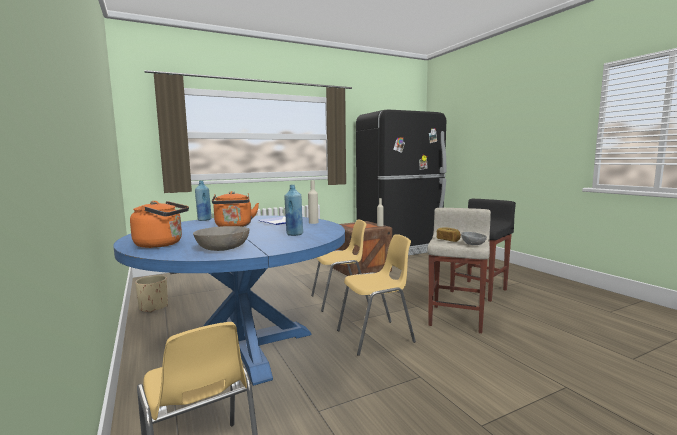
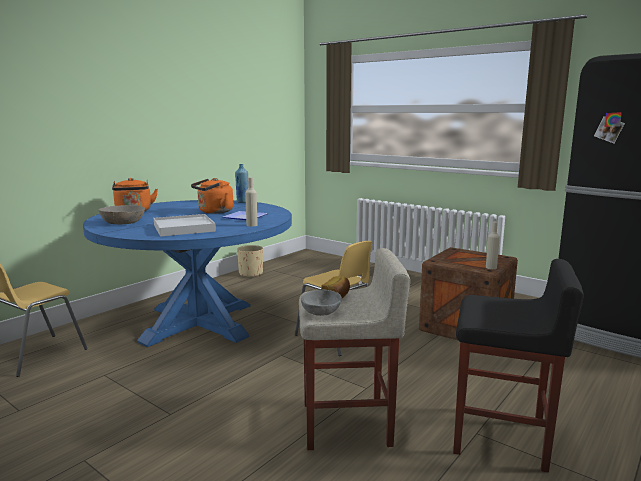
camera: 65 degrees right, 5 degrees up
blue bottle [284,185,303,236] -> white tray [154,214,216,237]
yellow chair [337,234,416,356] -> none

